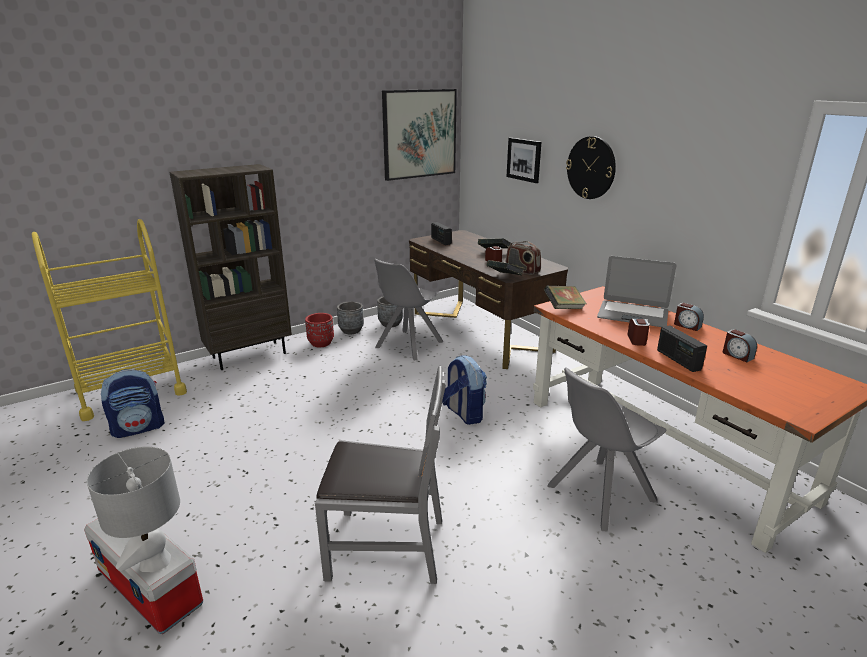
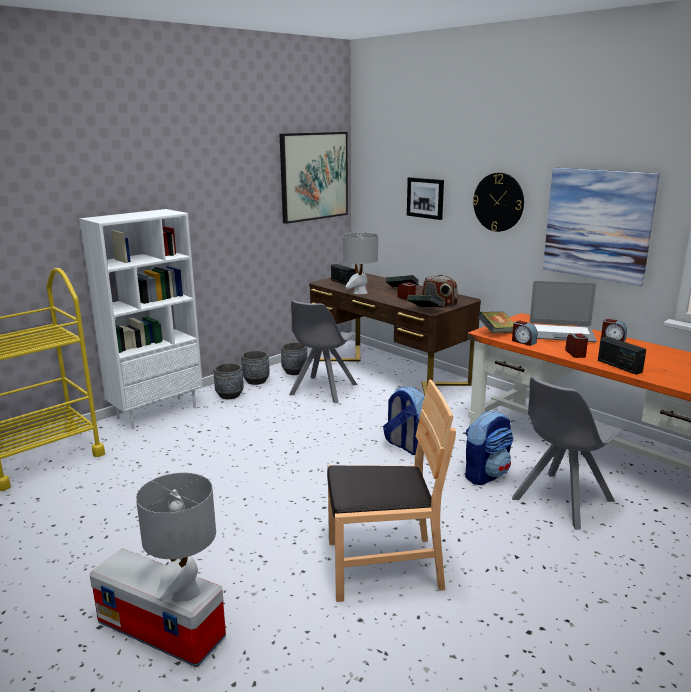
camera: 10 degrees left, 5 degrees down
backpack [101,369,164,438] -> backpack moved to [465,410,513,485]
brown bookcase [169,164,292,370] -> white bookcase [79,209,203,429]
red planter [305,313,334,348] -> grey planter [213,363,244,399]
grey chair [315,366,445,584] -> brown chair [327,380,456,602]
alarm clock [723,329,757,363] -> alarm clock moved to [512,320,537,346]
none -> grey table lamp [343,232,378,294]
none -> picture [543,168,660,286]

